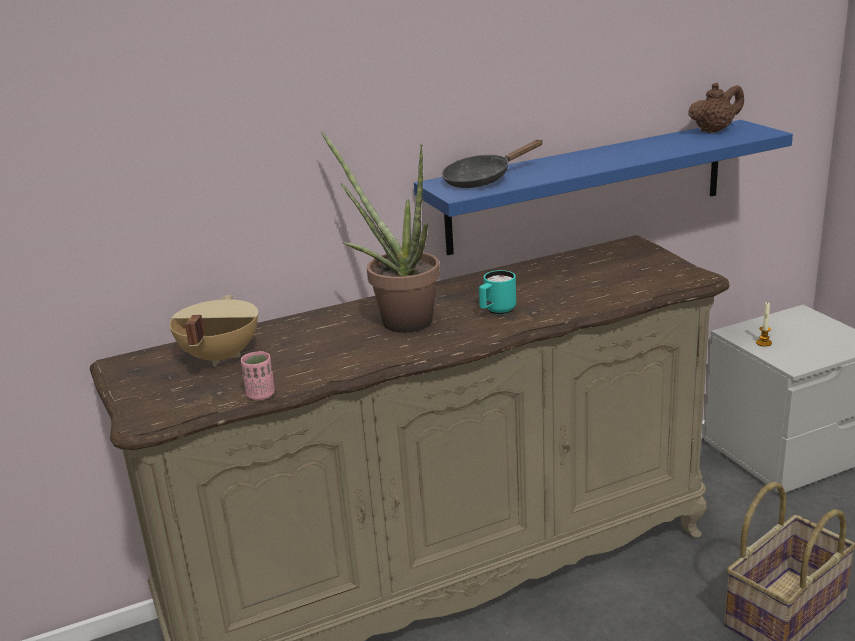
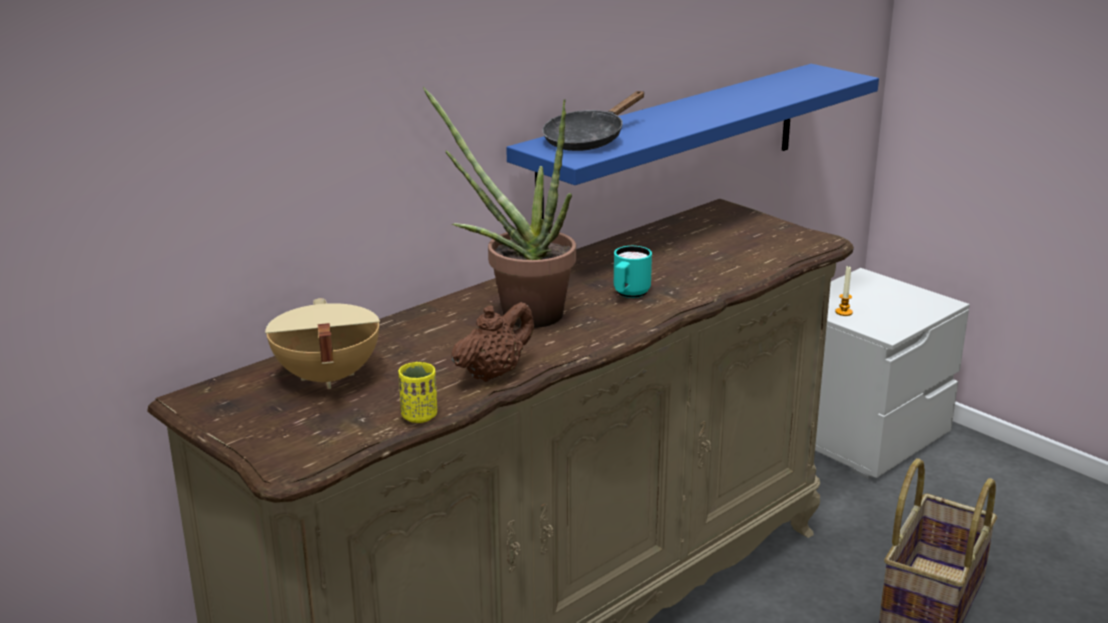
camera: 20 degrees left, 0 degrees up
pink cup [241,351,275,400] -> yellow cup [398,362,437,423]
brown teapot [688,83,744,133] -> brown teapot moved to [451,302,534,382]

